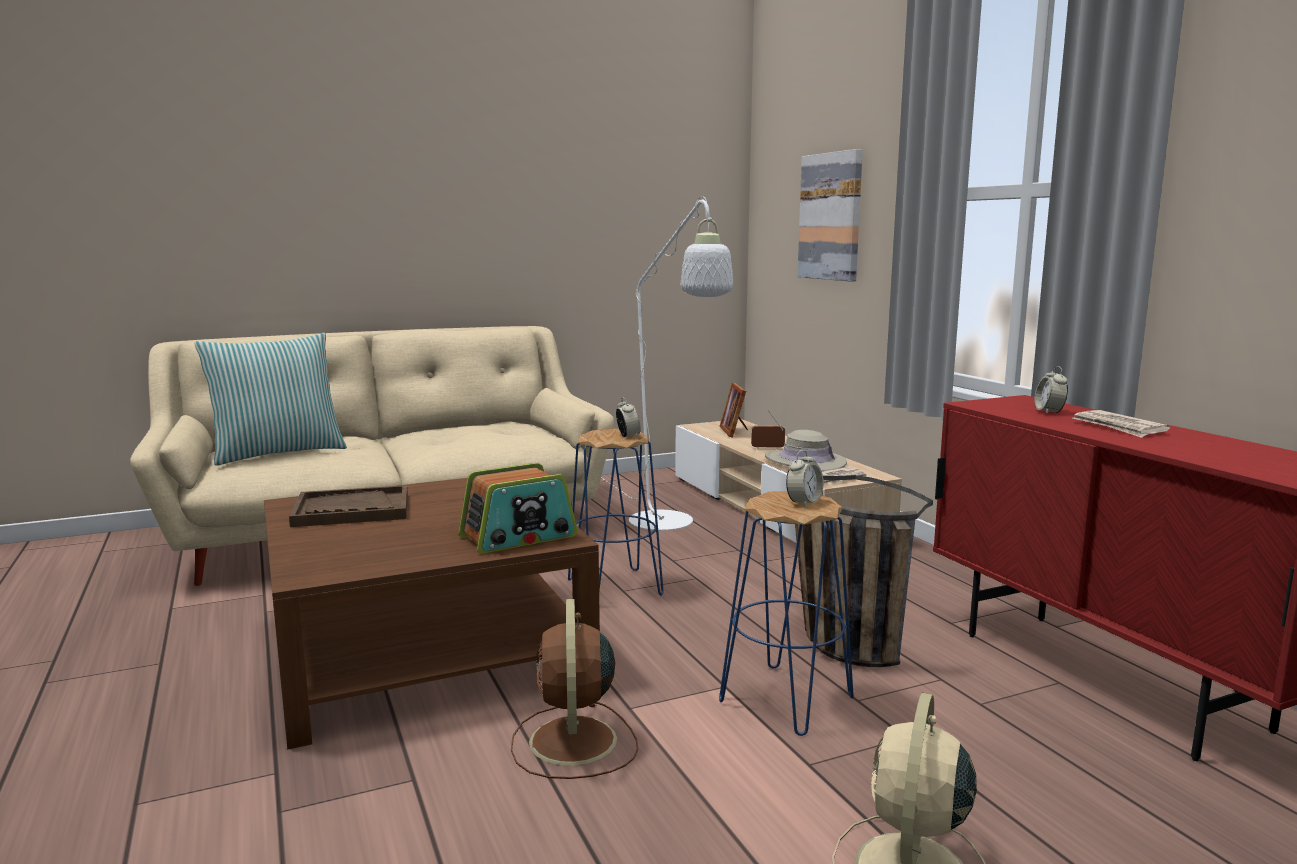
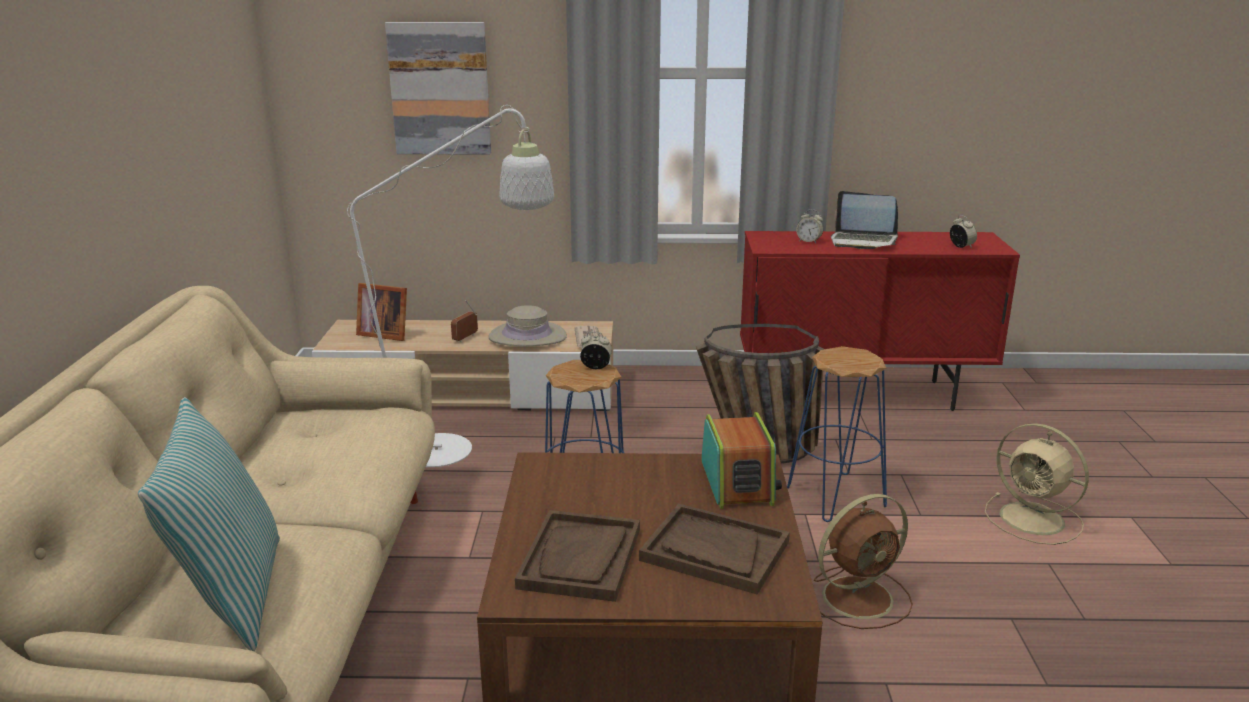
camera: 65 degrees left, 10 degrees up
brown fan [511,599,638,779] -> brown fan turned 45 degrees counterclockwise [814,494,913,629]
alarm clock [786,450,824,507] -> alarm clock moved to [950,215,977,248]
newspaper [1073,410,1171,438] -> laptop [831,191,898,249]
none -> brown tray [639,504,790,594]

